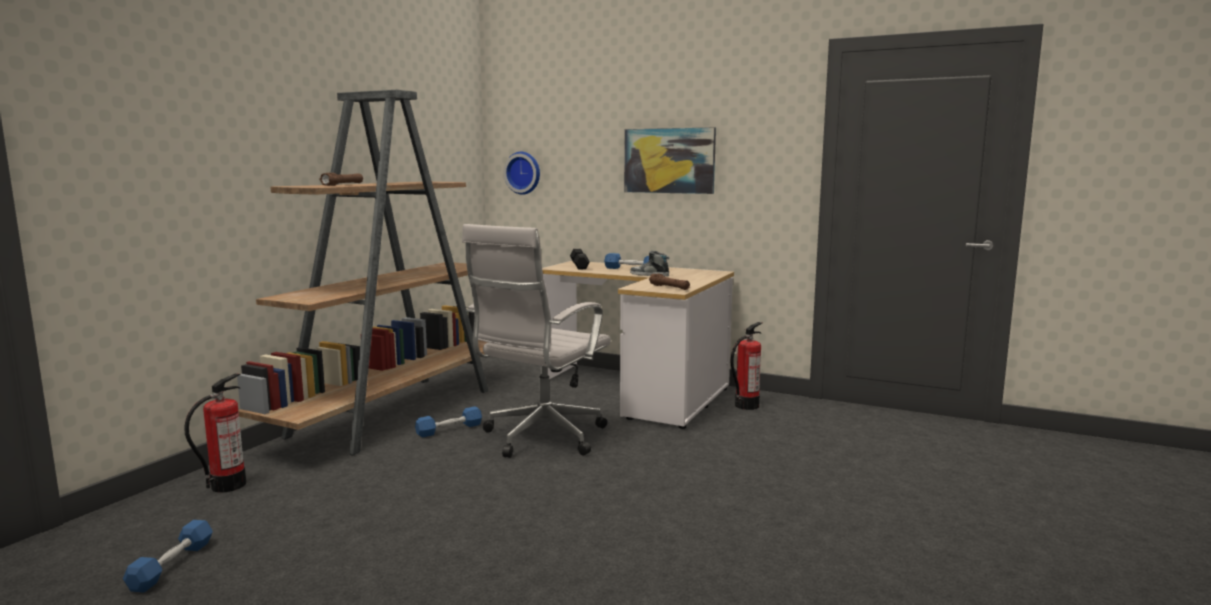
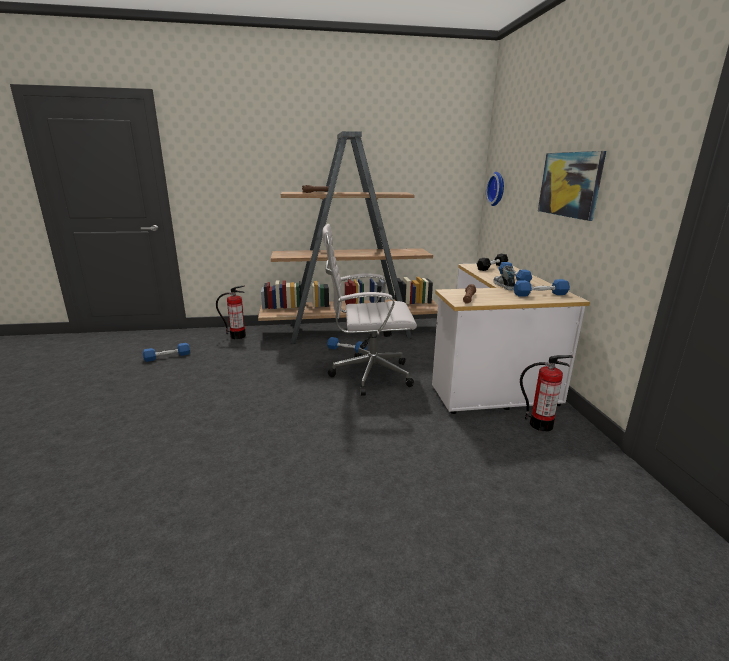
camera: 55 degrees right, 10 degrees up
none -> blue dumbbell [514,279,570,297]

